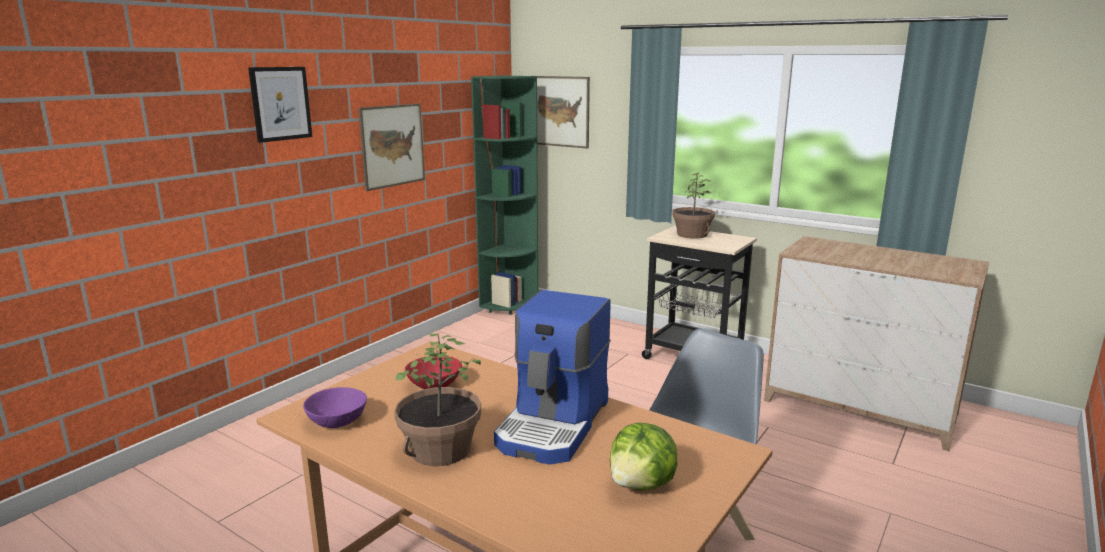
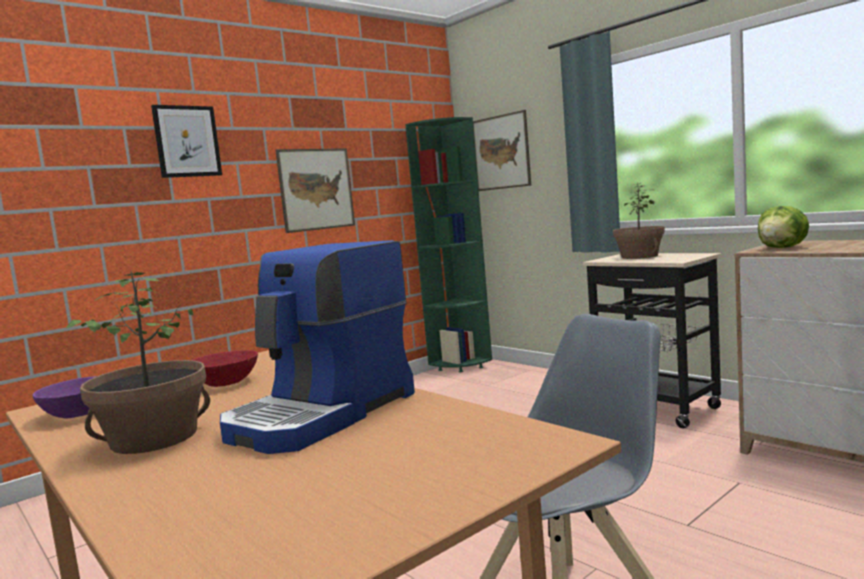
camera: 15 degrees right, 10 degrees down
lettuce [610,422,678,491] -> lettuce moved to [758,206,809,248]

